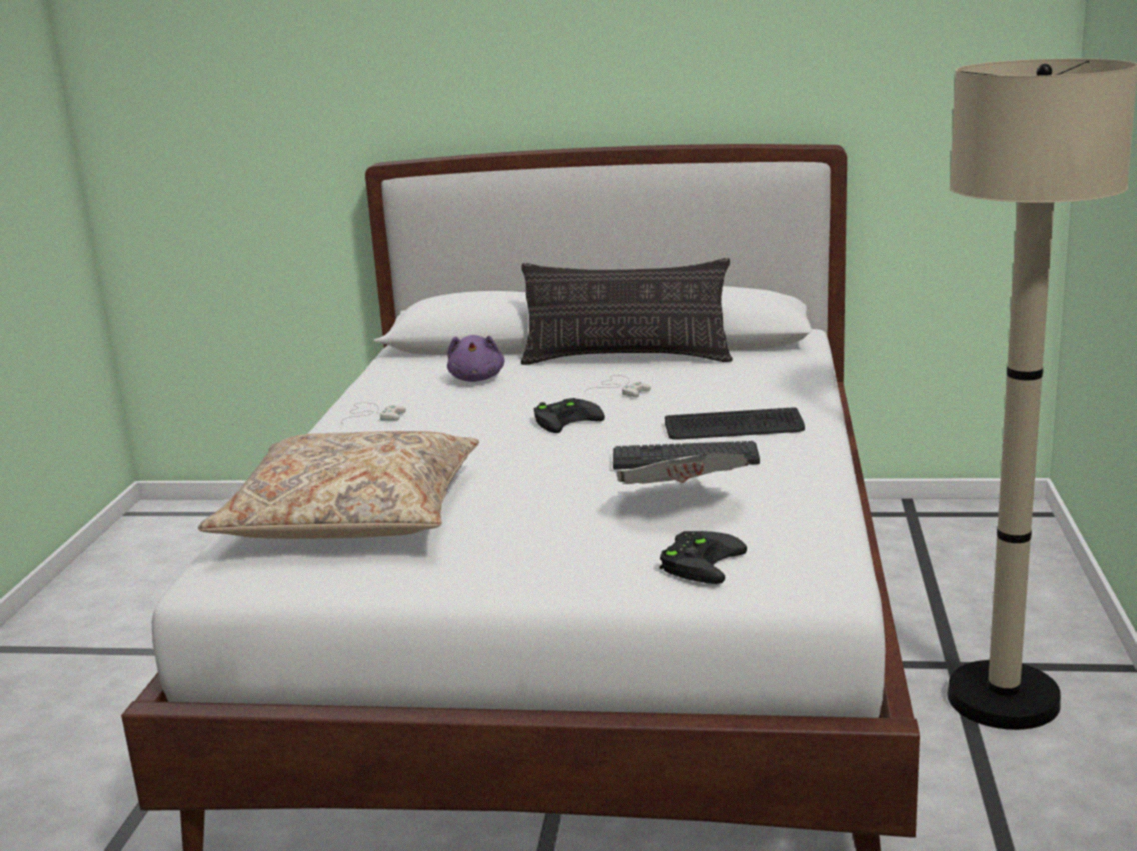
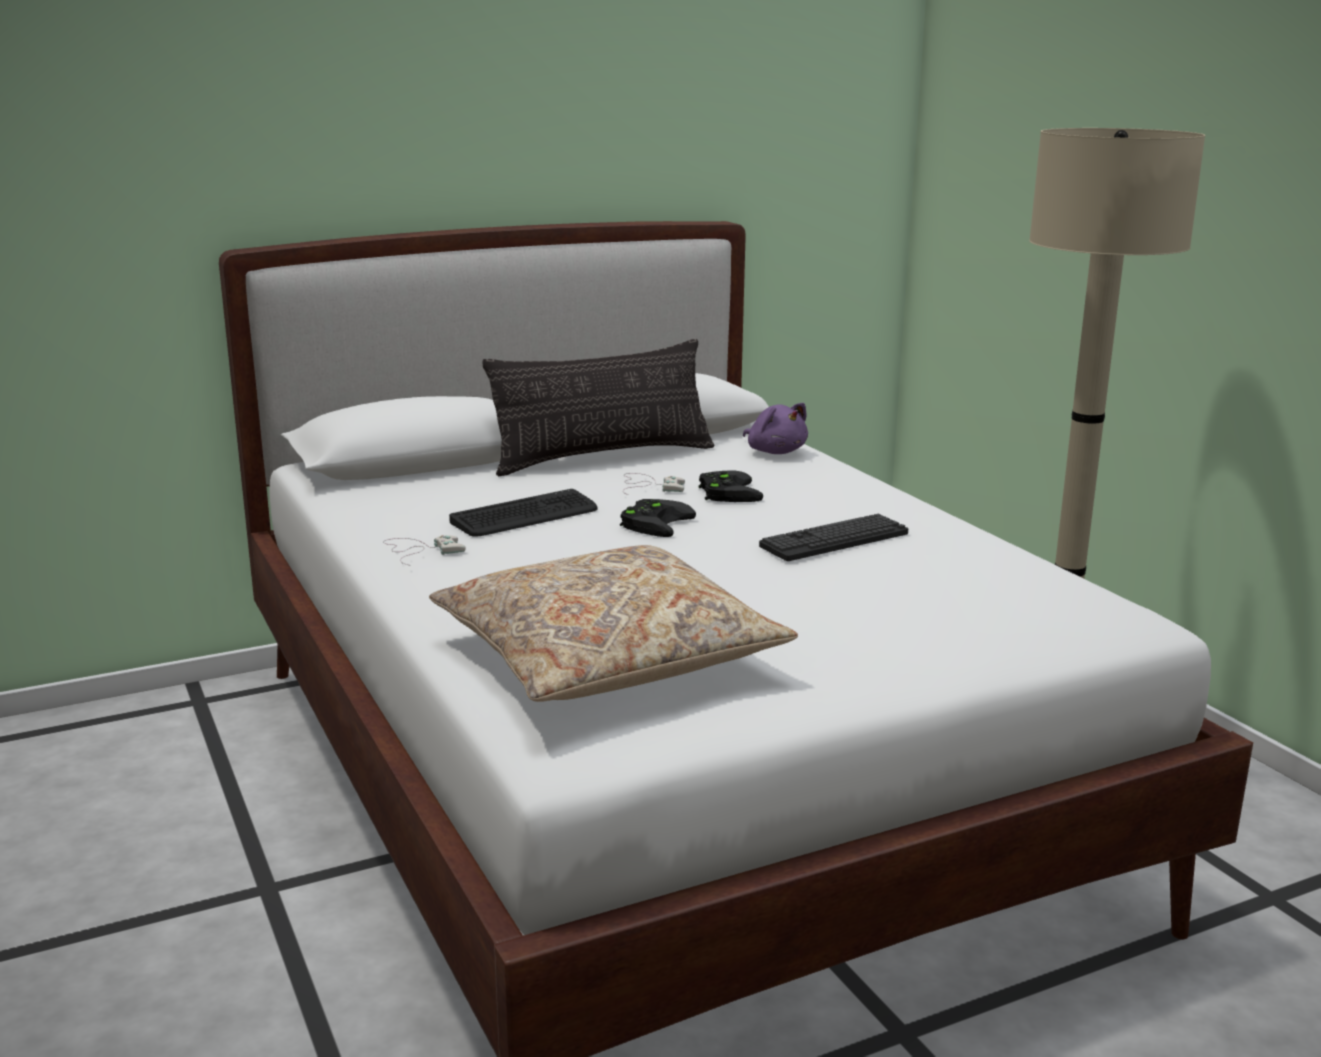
camera: 35 degrees left, 0 degrees up
purple plush toy [447,335,505,382] -> purple plush toy moved to [743,403,808,454]
newspaper [616,453,749,484] -> none
black game controller [660,531,747,584] -> black game controller moved to [699,470,763,502]
keyboard [665,407,805,440] -> keyboard moved to [449,489,598,537]

